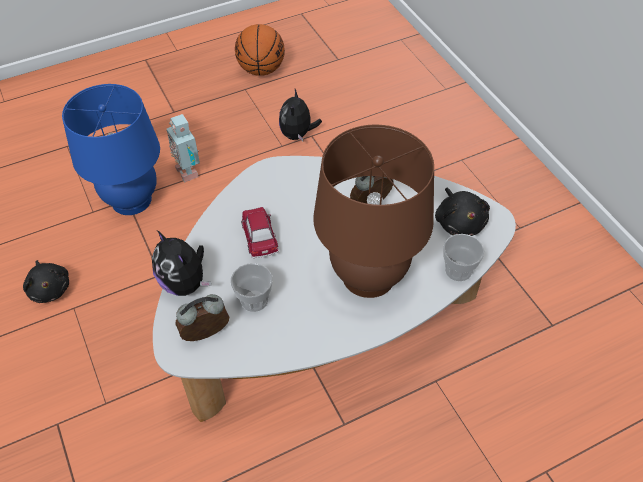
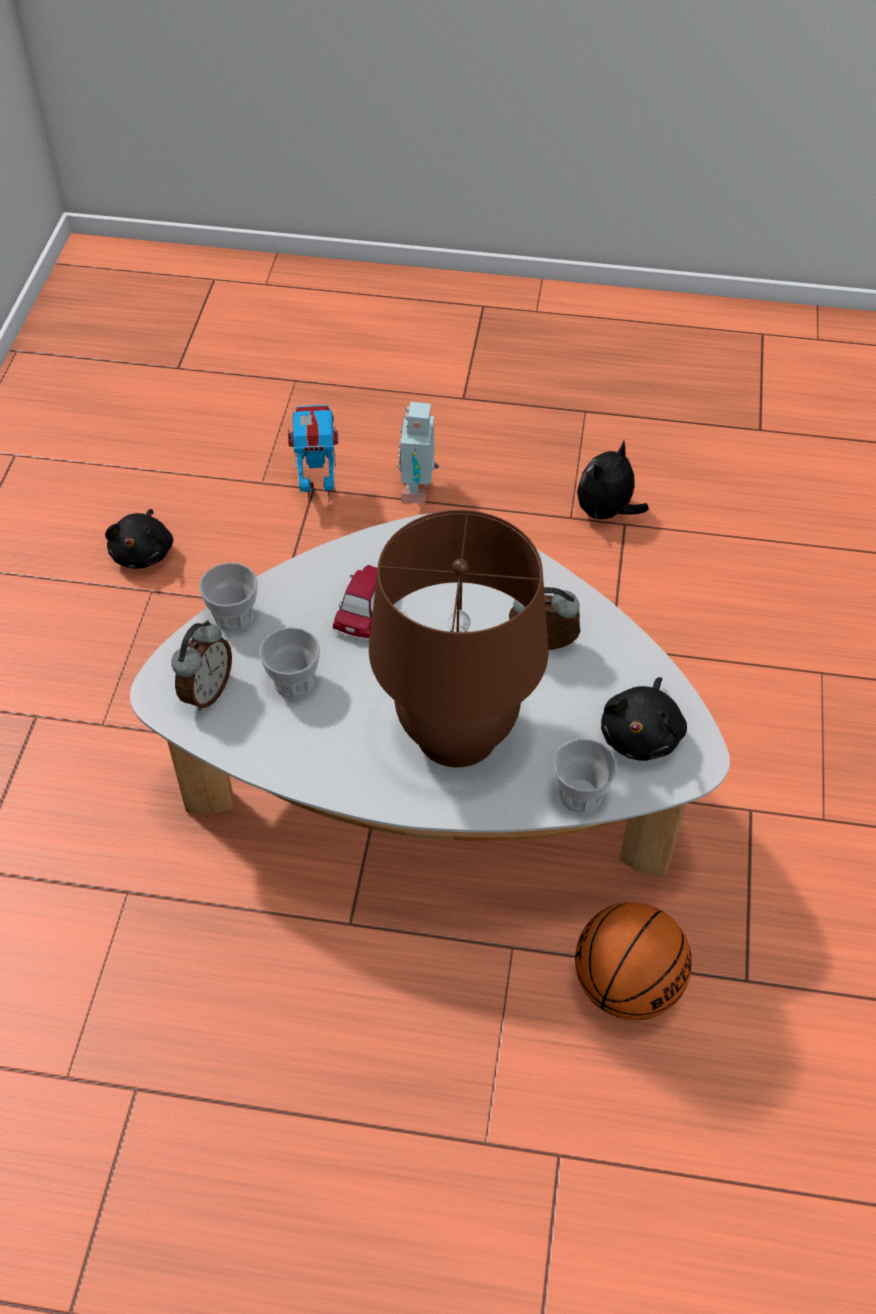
camera: 35 degrees right, 0 degrees up
blue table lamp [62,84,160,215] -> toy robot [288,405,338,503]
plush toy [152,230,211,296] -> cup [199,562,258,632]
alarm clock [176,294,229,341] -> alarm clock turned 105 degrees clockwise [171,620,232,711]
basketball [235,24,285,76] -> basketball moved to [575,902,692,1020]

